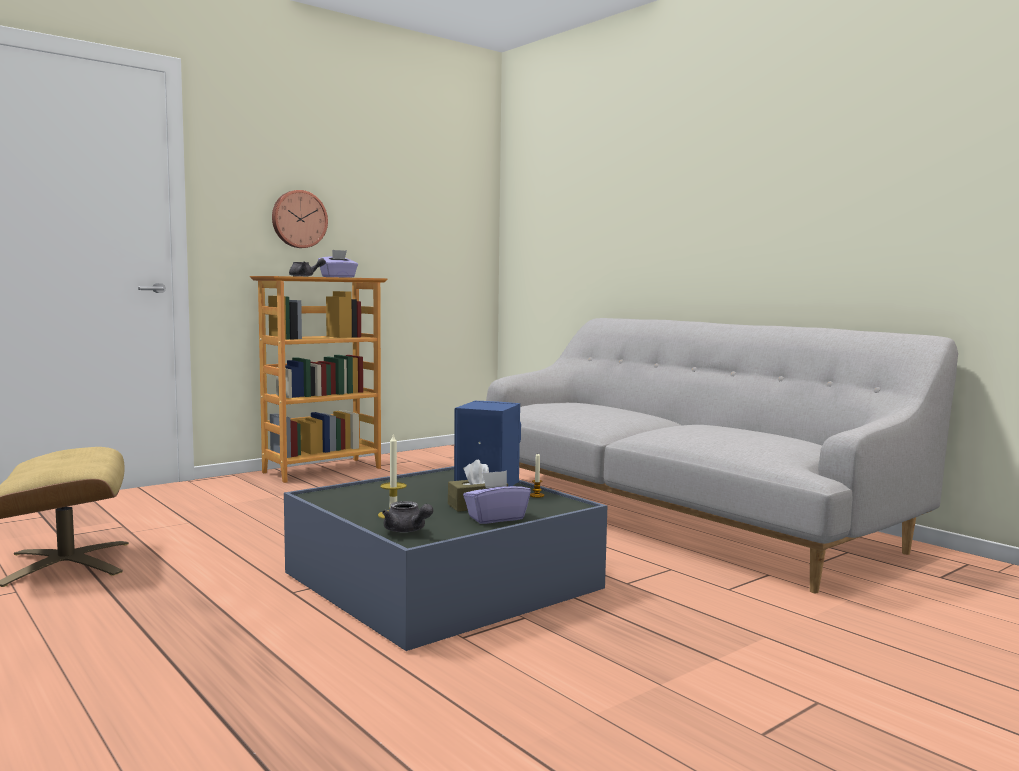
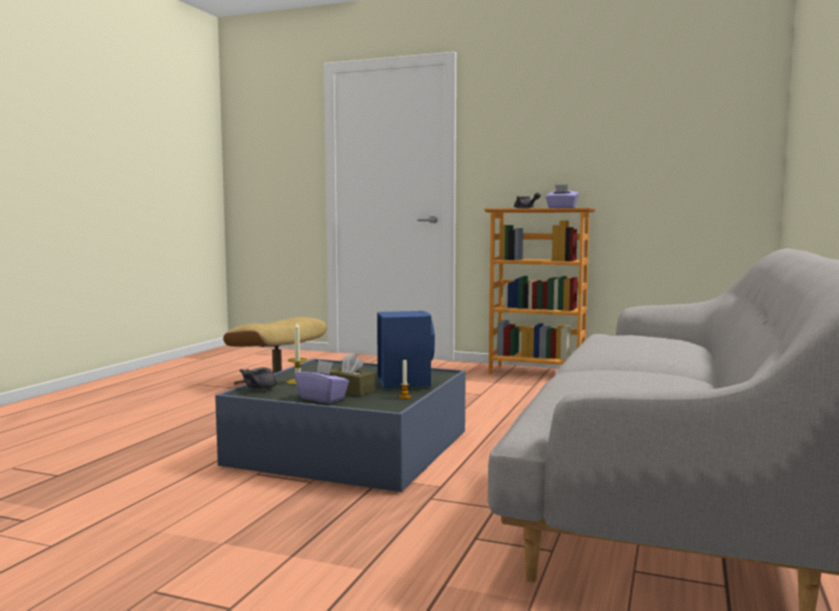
camera: 60 degrees right, 0 degrees up
wall clock [272,190,328,248] -> none

